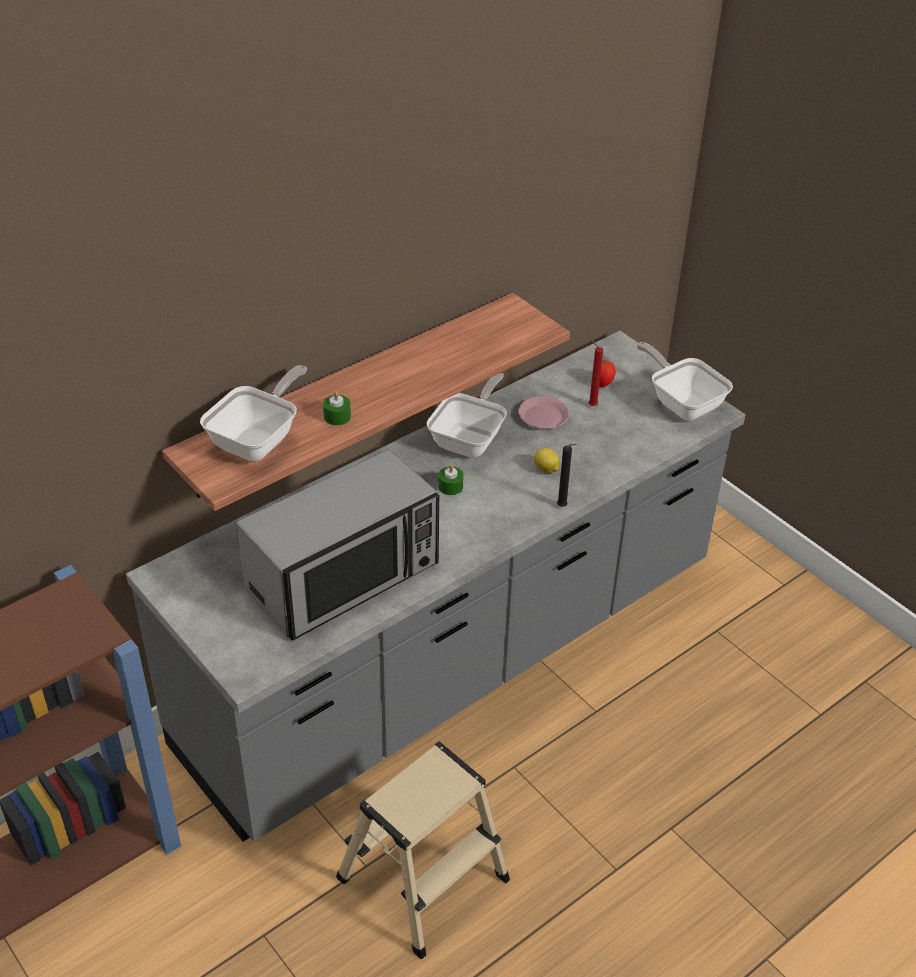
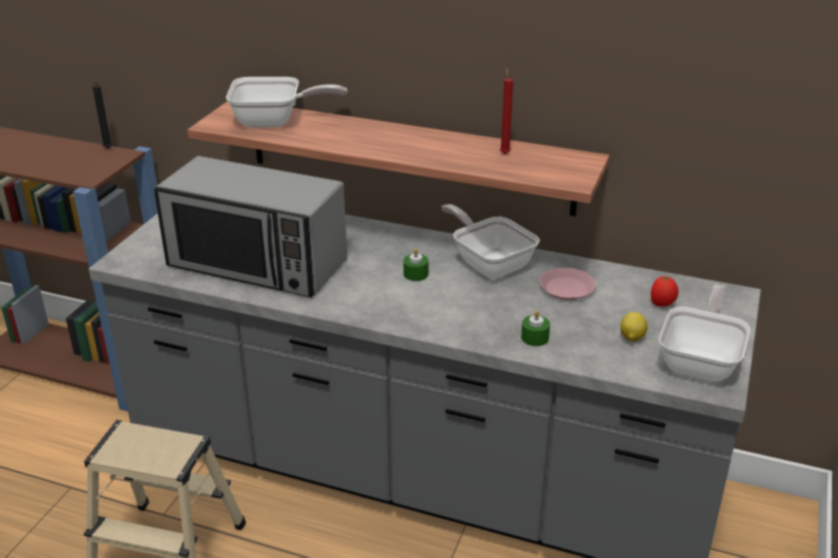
camera: 60 degrees right, 10 degrees down
green candle [323,391,351,425] -> green candle moved to [521,310,550,346]
frying pan [427,373,507,458] -> frying pan turned 120 degrees counterclockwise [442,204,540,279]
lemon [534,448,560,473] -> lemon moved to [620,312,648,341]
black candle [557,444,577,507] -> black candle moved to [93,82,112,148]
red candle [588,341,603,406] -> red candle moved to [500,68,513,154]

